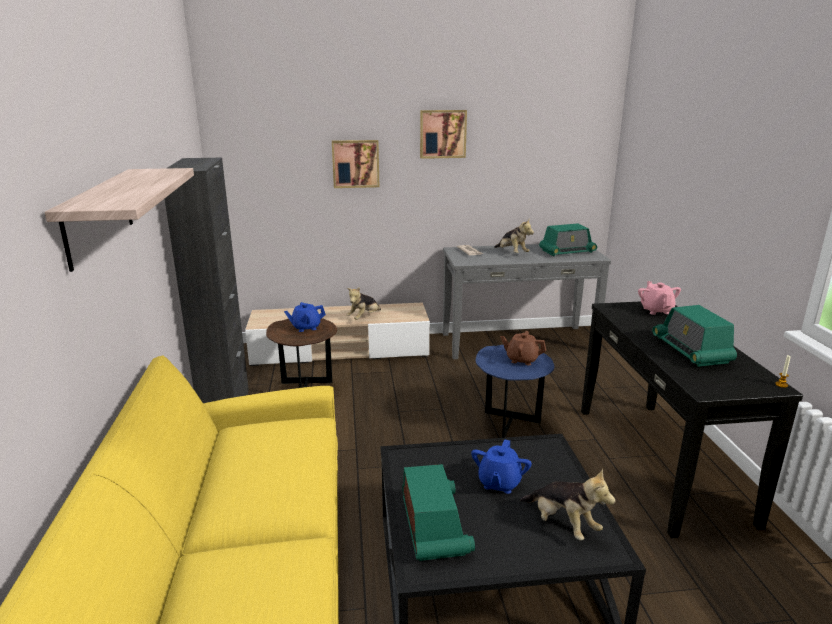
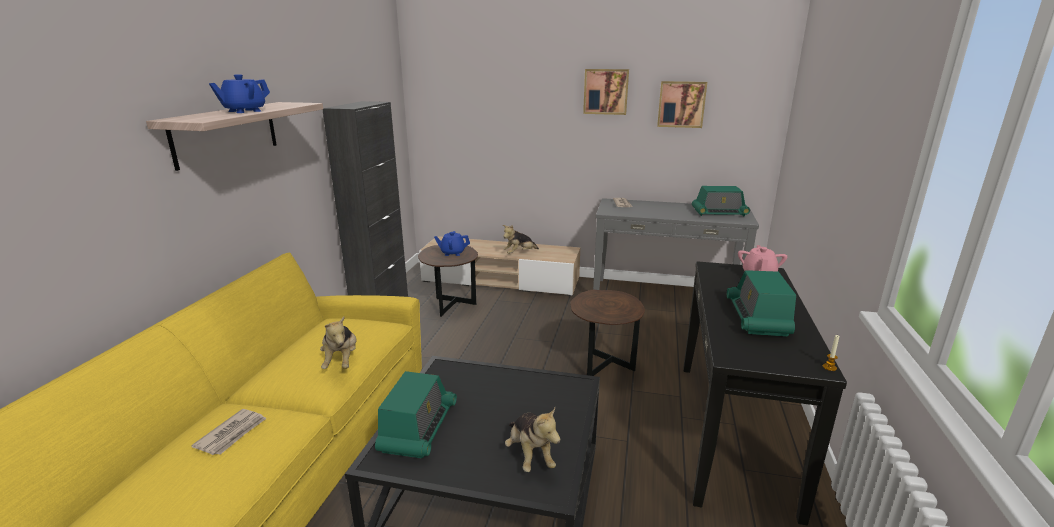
camera: 20 degrees right, 0 degrees up
picture [332,140,379,188] -> picture moved to [657,81,707,128]
blue teapot [471,439,532,494] -> blue teapot moved to [209,74,270,113]
blue side table [475,345,555,438] -> brown side table [570,290,645,376]
plush toy [494,218,534,253] -> plush toy moved to [320,317,356,369]
brown teapot [500,331,546,365] -> none
none -> newspaper [191,409,267,455]

